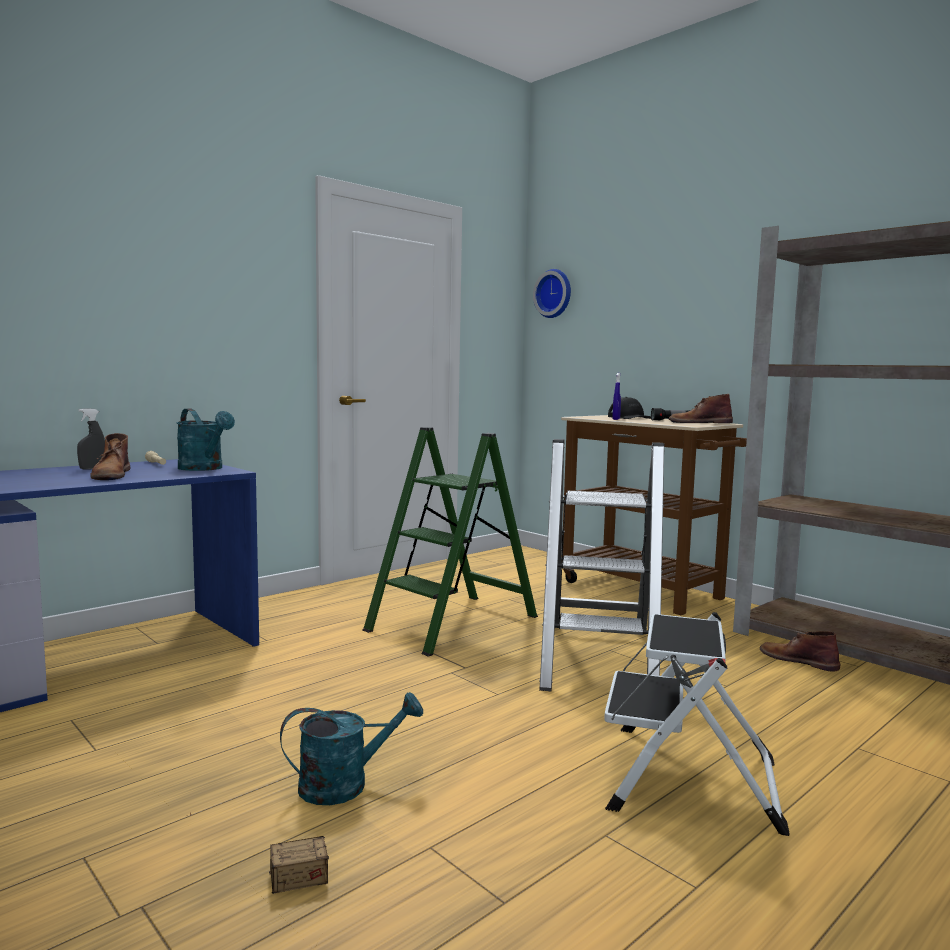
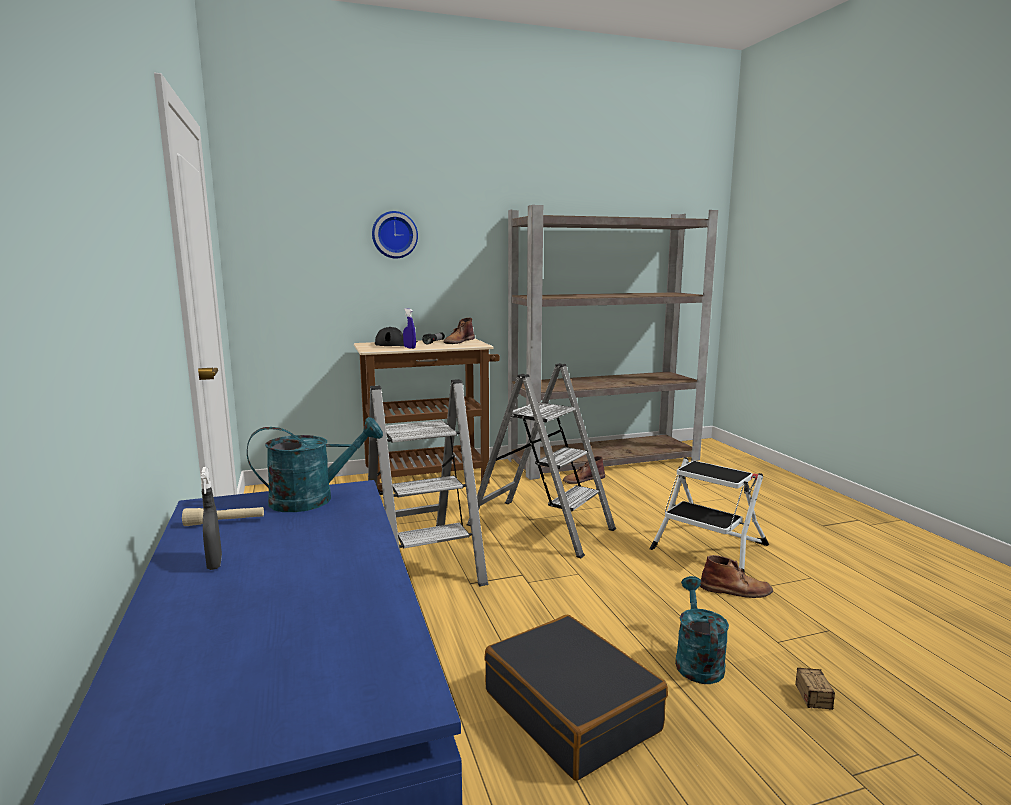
camera: 65 degrees left, 5 degrees up
brown boot [90,433,131,480] -> brown boot moved to [700,555,773,598]
green step ladder [362,427,538,657] -> grey step ladder [368,379,489,587]
wall clock [533,269,571,318] -> wall clock moved to [372,211,418,258]
none -> black suitcase [484,615,668,781]

